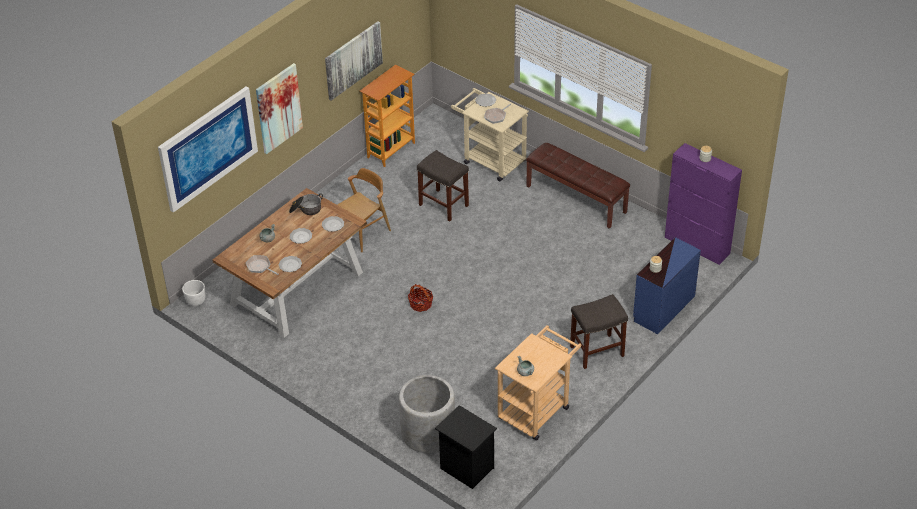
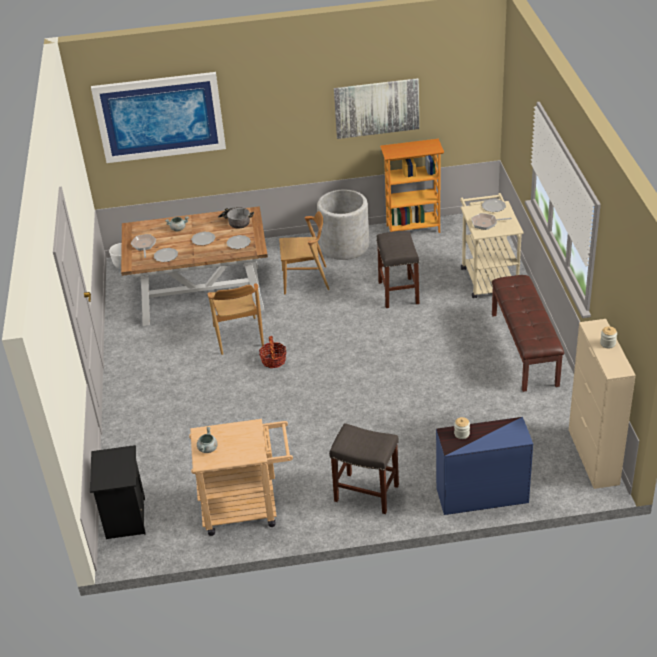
camera: 45 degrees right, 5 degrees down
picture [256,63,303,154] -> none
grey planter [399,375,455,453] -> grey planter moved to [317,190,369,260]
purple cabinet [665,143,742,265] -> beige cabinet [569,319,636,489]
none -> brown chair [208,283,264,355]

